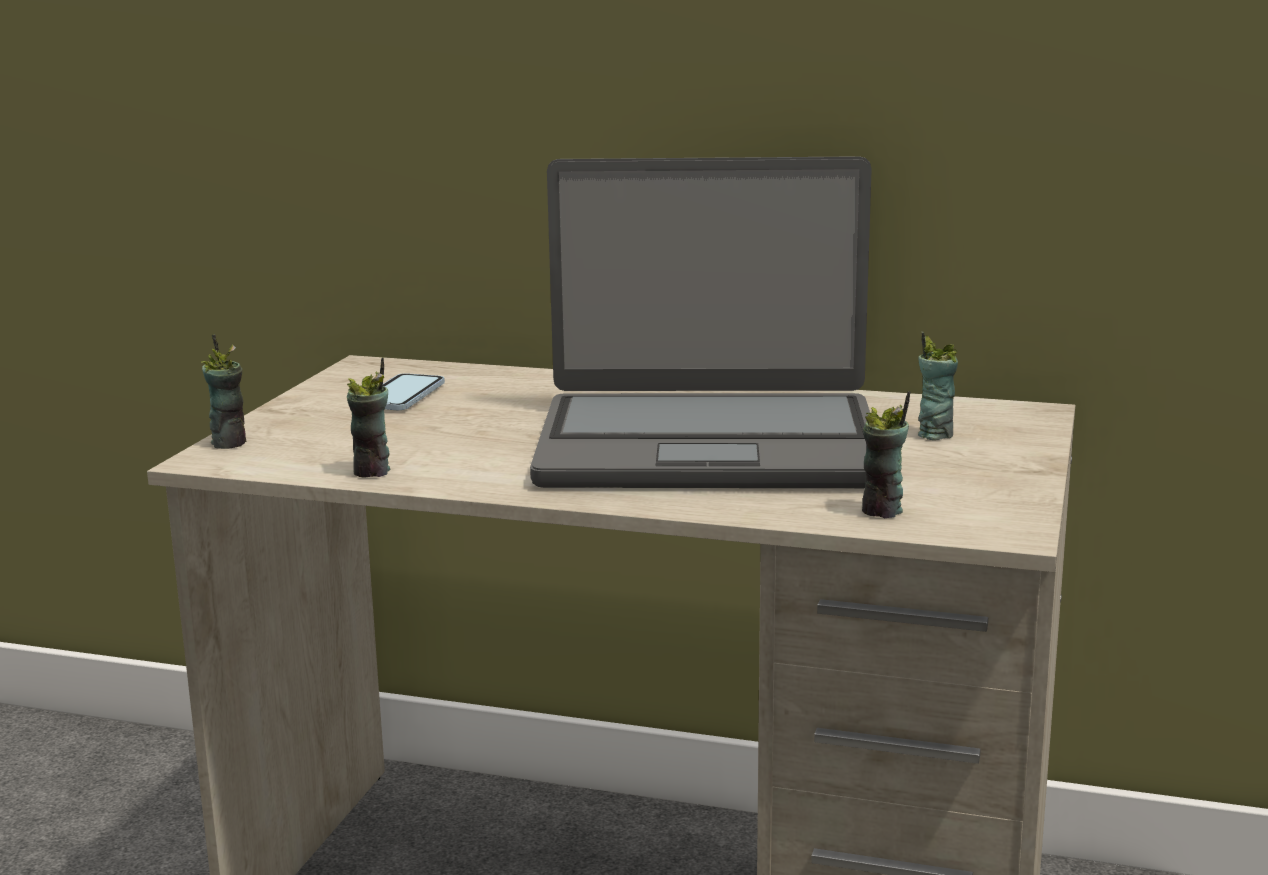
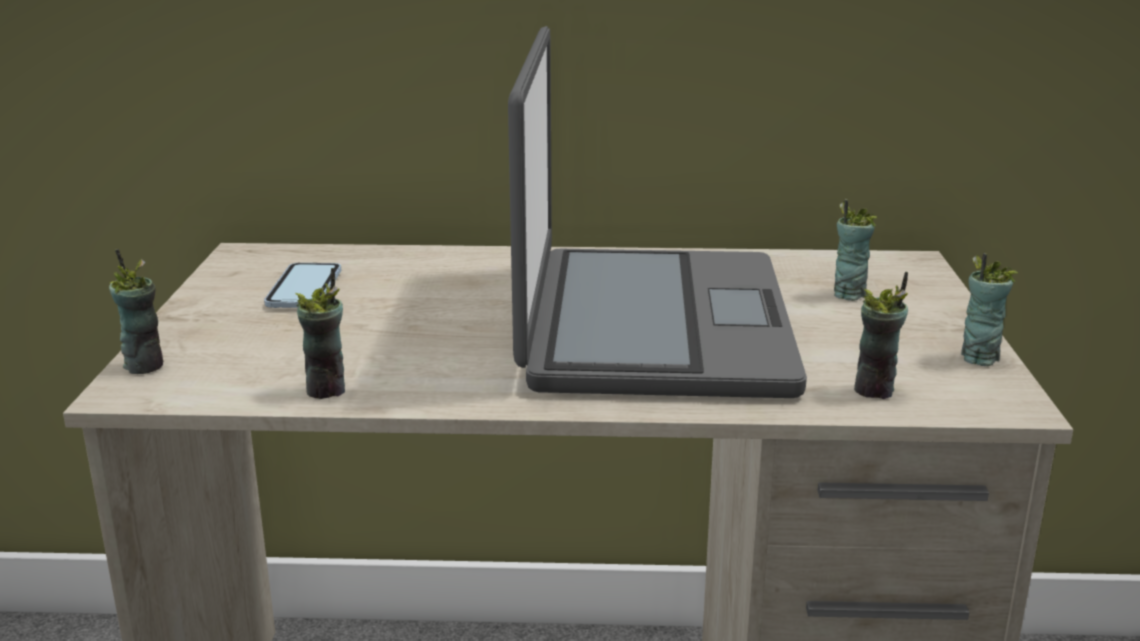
camera: 15 degrees left, 5 degrees up
laptop [530,156,872,488] -> laptop turned 75 degrees counterclockwise [508,26,807,398]
none -> cup [961,253,1018,366]

